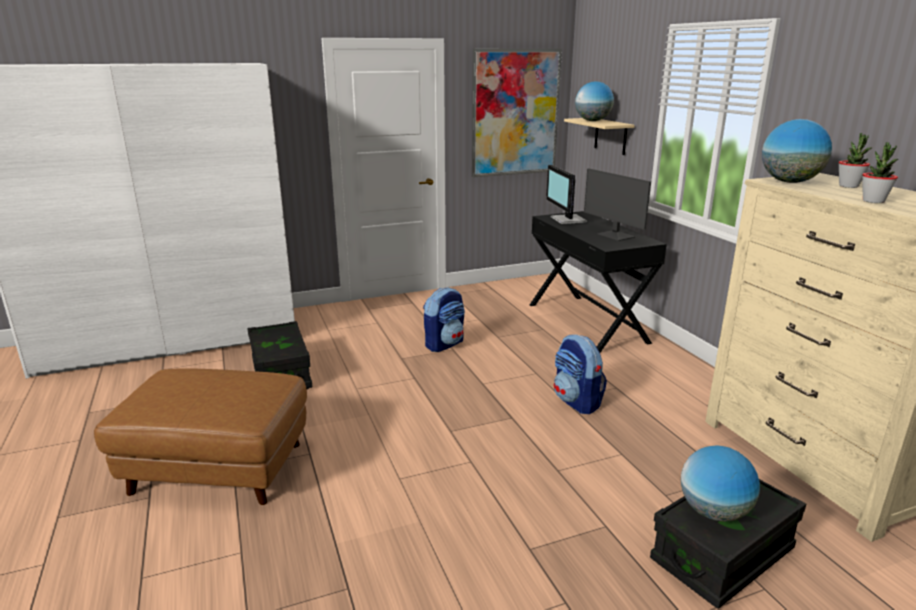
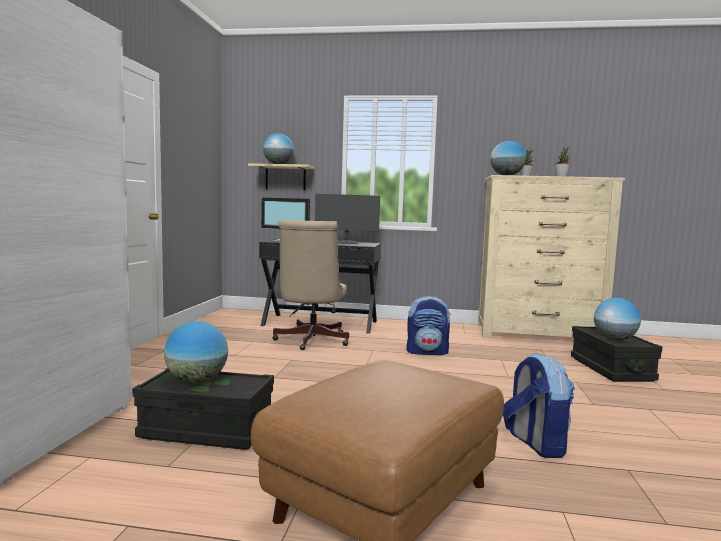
camera: 60 degrees left, 15 degrees down
backpack [423,287,465,352] -> backpack moved to [503,353,575,458]
picture [472,49,562,177] -> none
none -> globe [164,321,228,383]
none -> beige office chair [272,220,349,350]

